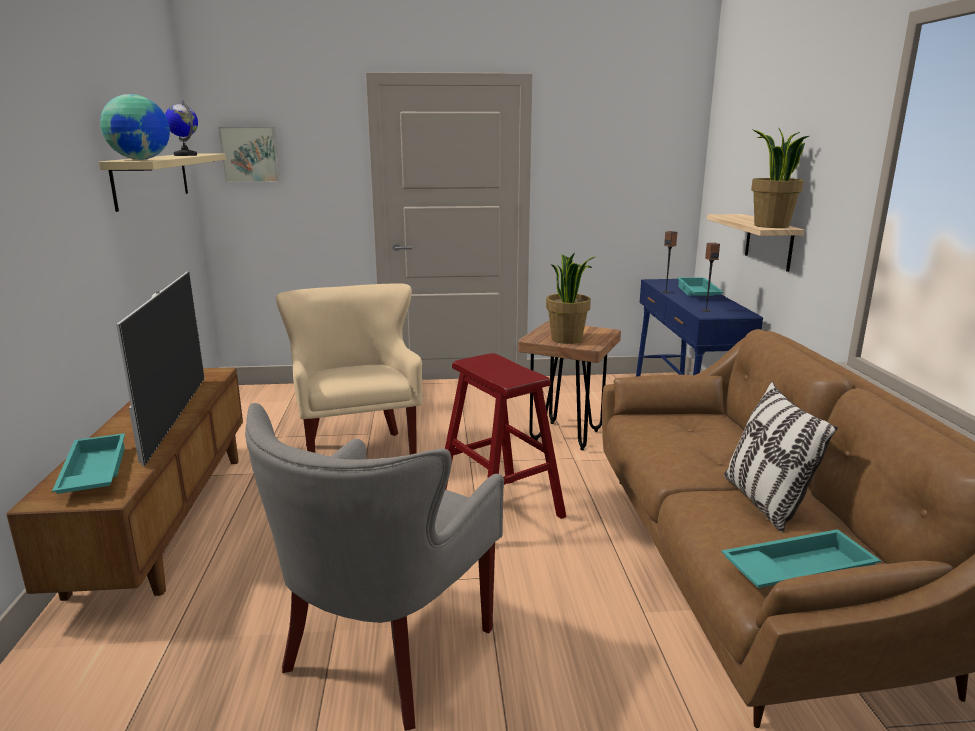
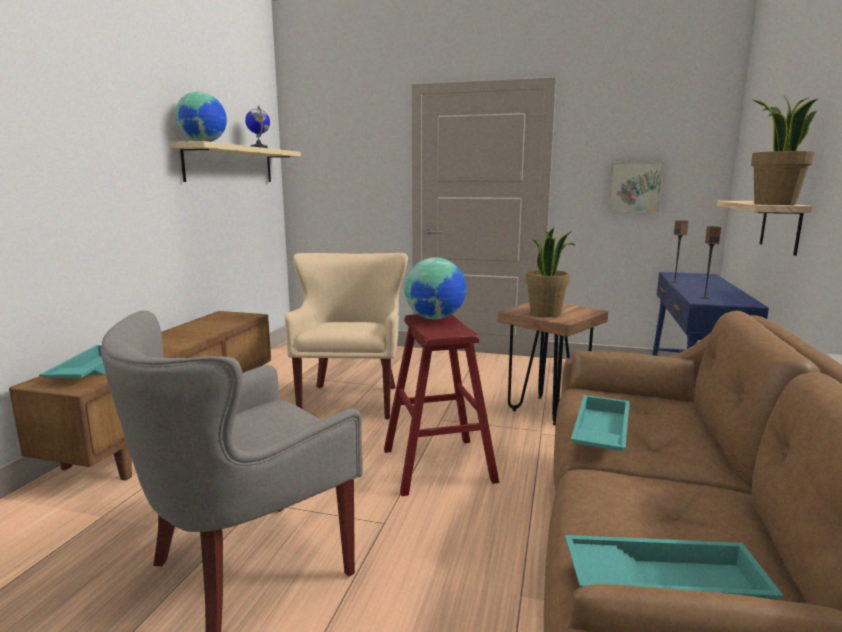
camera: 20 degrees right, 5 degrees down
television [116,272,205,466] -> none
picture [218,127,280,183] -> picture moved to [608,162,664,212]
turquoise tray [677,277,724,296] -> turquoise tray moved to [571,395,630,451]
pillow [724,382,838,533] -> none
none -> globe [404,257,466,320]

